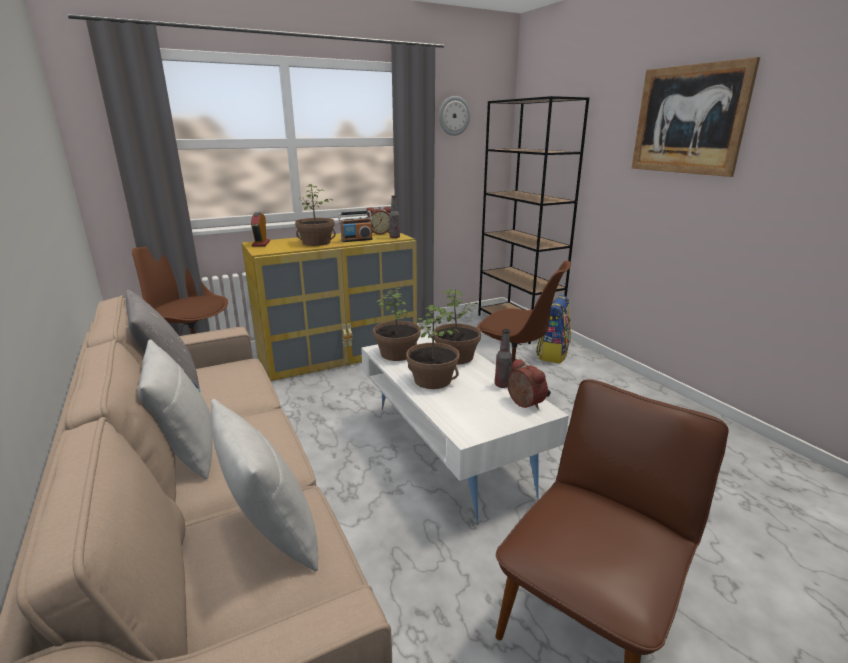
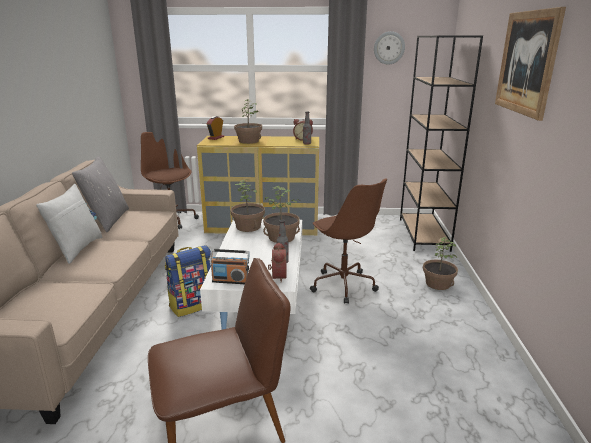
camera: 30 degrees right, 0 degrees up
grey pillow [211,399,318,571] -> none
radio [338,211,373,242] -> radio moved to [210,249,250,284]
potted plant [406,305,460,389] -> potted plant moved to [423,237,458,290]
backpack [536,295,571,363] -> backpack moved to [165,245,211,317]

